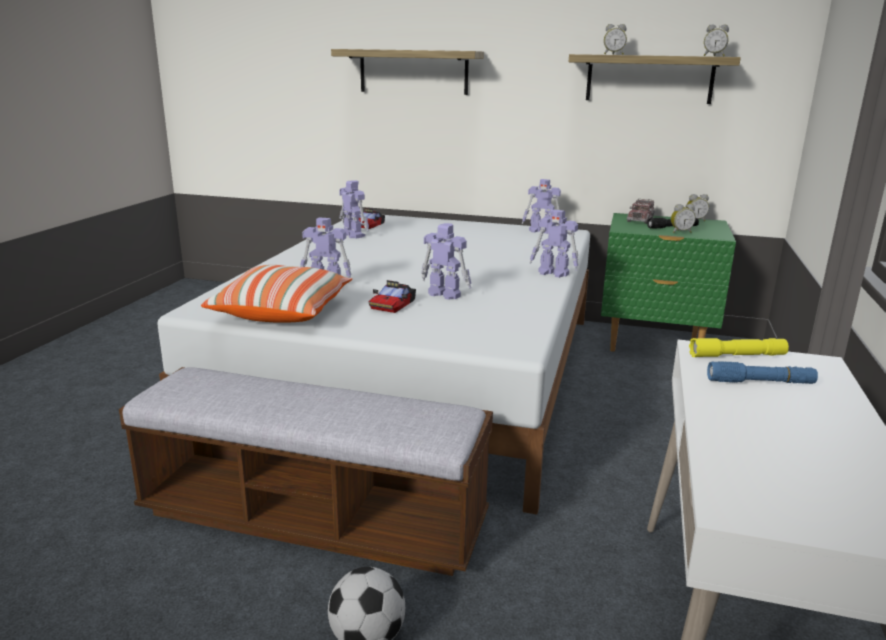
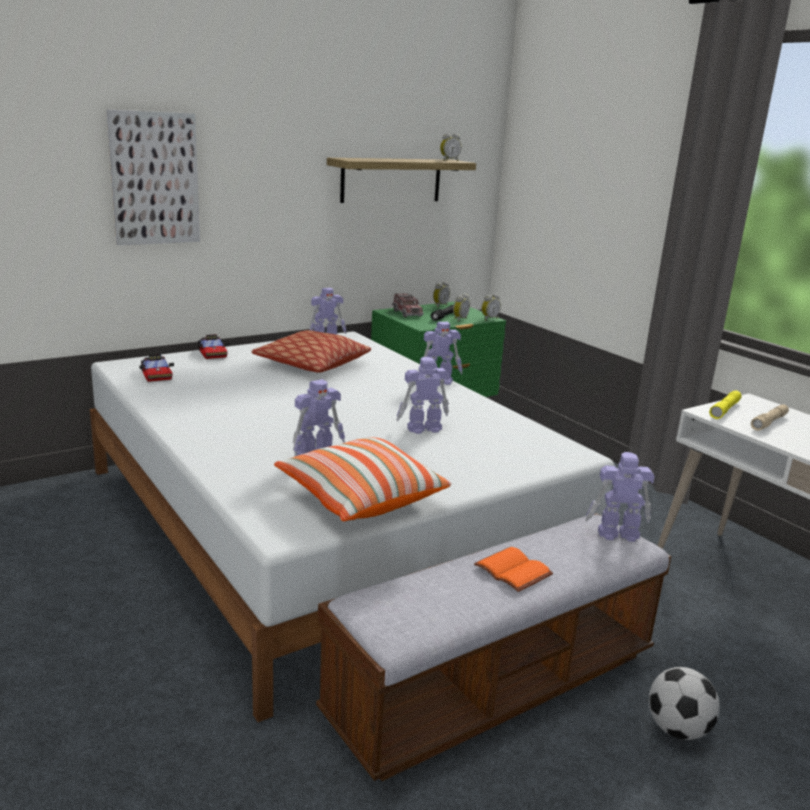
camera: 50 degrees left, 0 degrees up
shelf [331,49,484,95] -> picture [106,109,200,245]
toy robot [339,180,369,239] -> toy robot moved to [585,452,655,542]
toy car [369,280,416,313] -> toy car moved to [198,334,229,359]
alarm clock [604,24,627,55] -> alarm clock moved to [481,294,501,321]
blue flashlight [707,361,818,384] -> beige flashlight [751,404,789,431]
none -> pillow [251,330,371,373]
none -> orange book [474,547,553,592]

